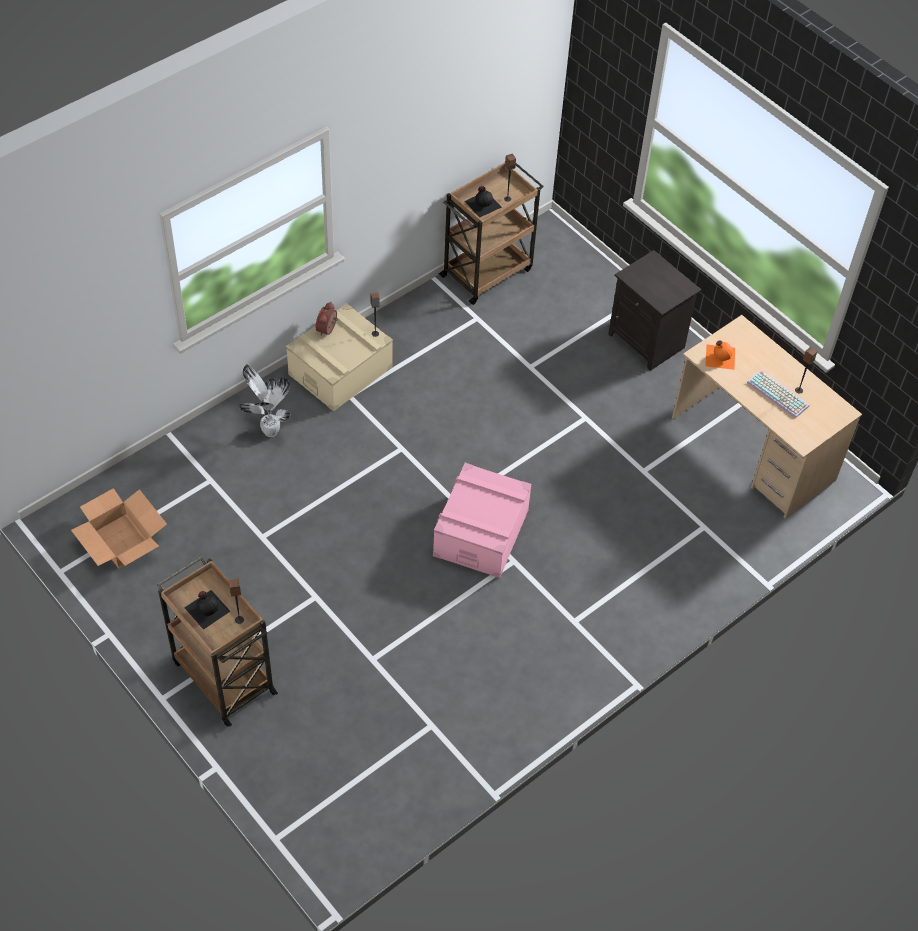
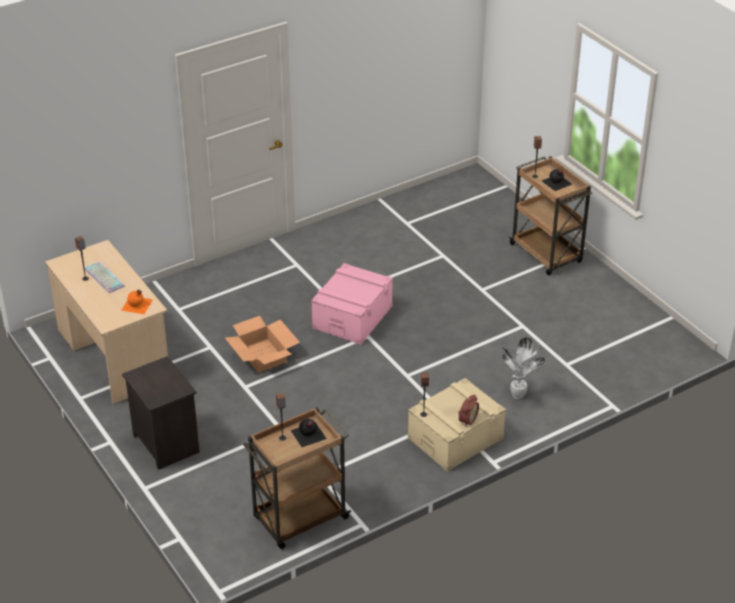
camera: 170 degrees left, 15 degrees down
cardboard box [71,488,167,569] -> cardboard box moved to [225,316,300,373]

